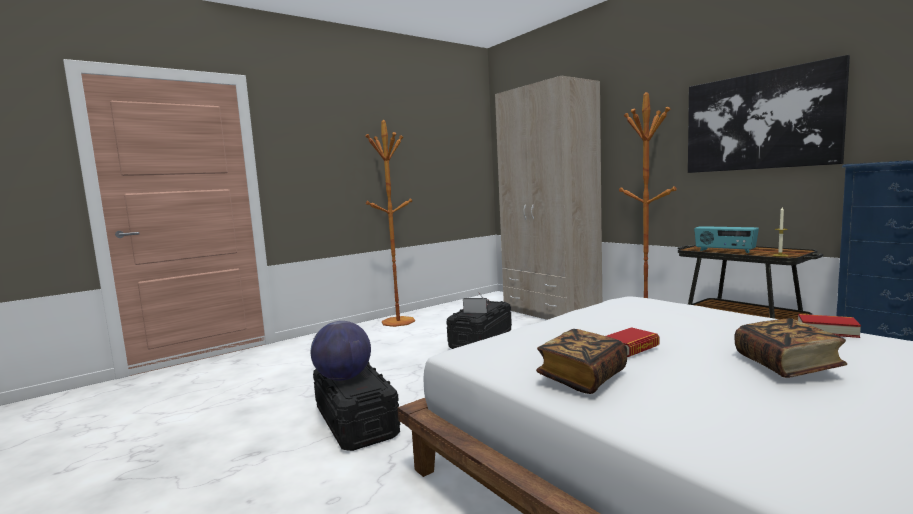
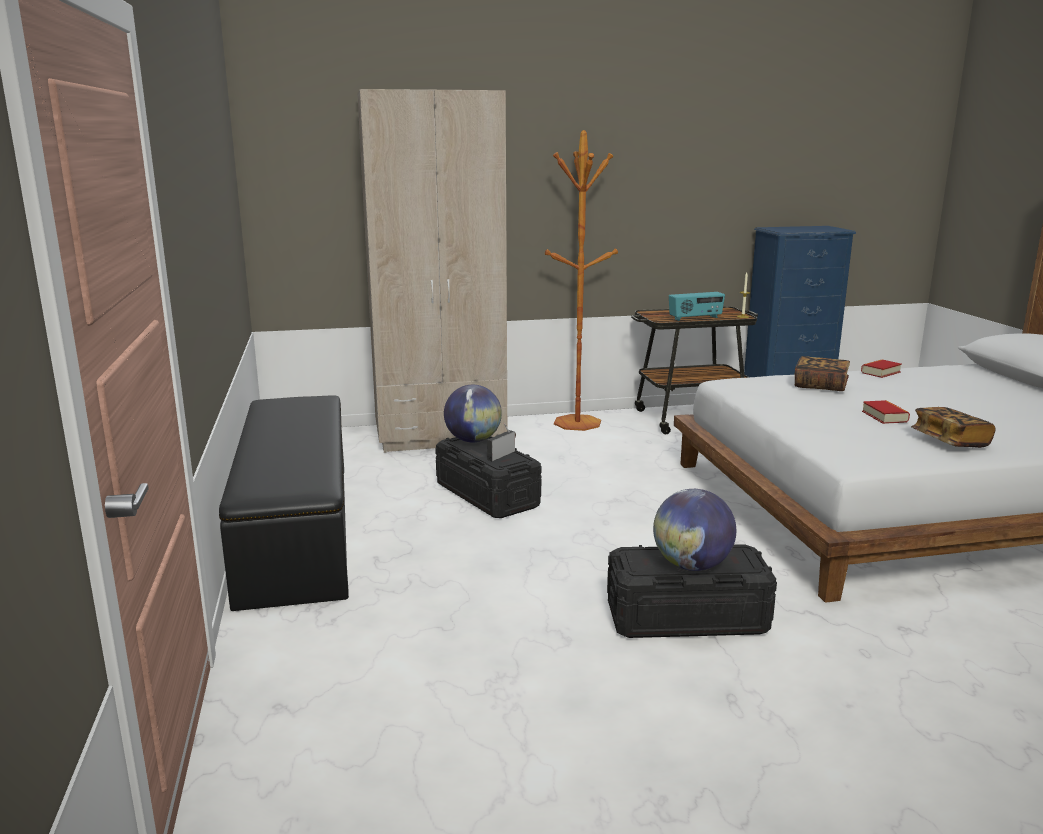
camera: 65 degrees left, 10 degrees up
orange clothes rack [365,120,415,327] -> black bench [219,396,349,611]
picture [688,55,850,173] -> none
book [734,318,847,378] -> book moved to [795,356,850,391]
none -> globe [444,385,502,442]

